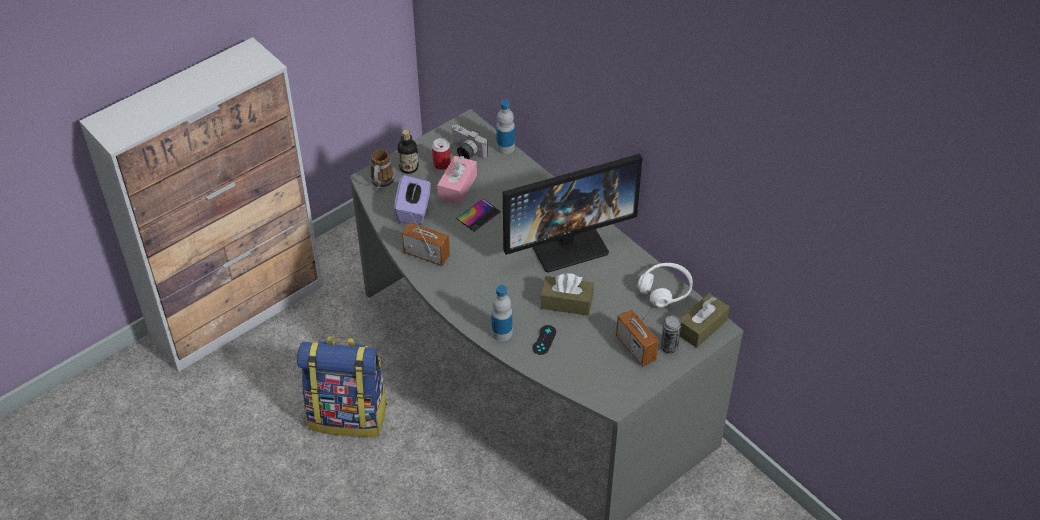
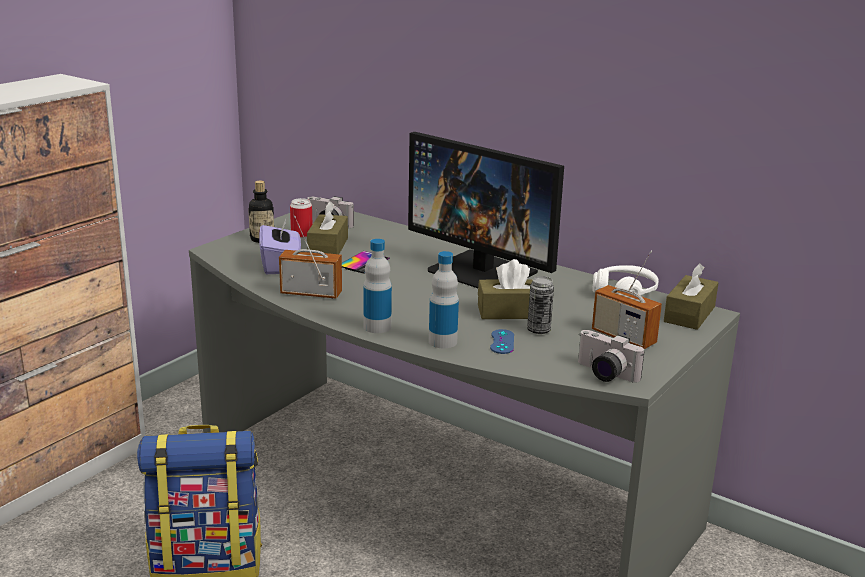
camera: 15 degrees left, 25 degrees down
mug [370,149,394,189] -> none
pink tissue box [437,156,477,205] -> brown tissue box [307,201,348,254]
bottle [496,99,515,154] -> bottle moved to [363,239,392,333]
monitor [503,154,642,273] -> monitor turned 75 degrees clockwise [408,132,564,288]
black game controller [532,325,556,355] -> blue game controller [490,329,514,354]
can [661,315,681,353] -> can moved to [527,276,554,334]
none -> camera [578,330,644,383]

